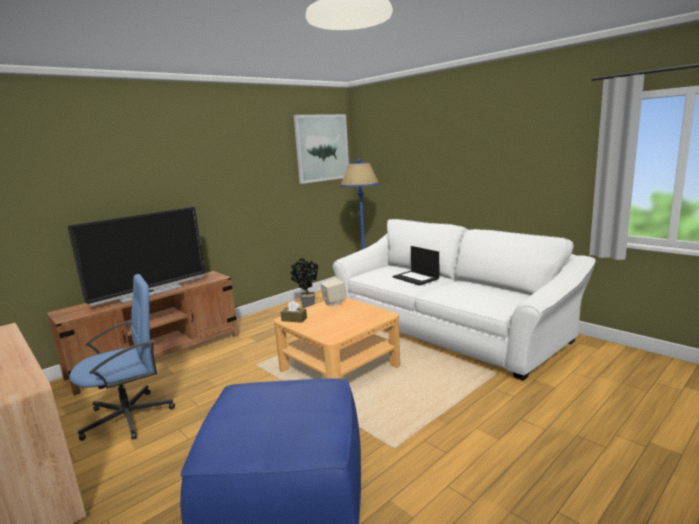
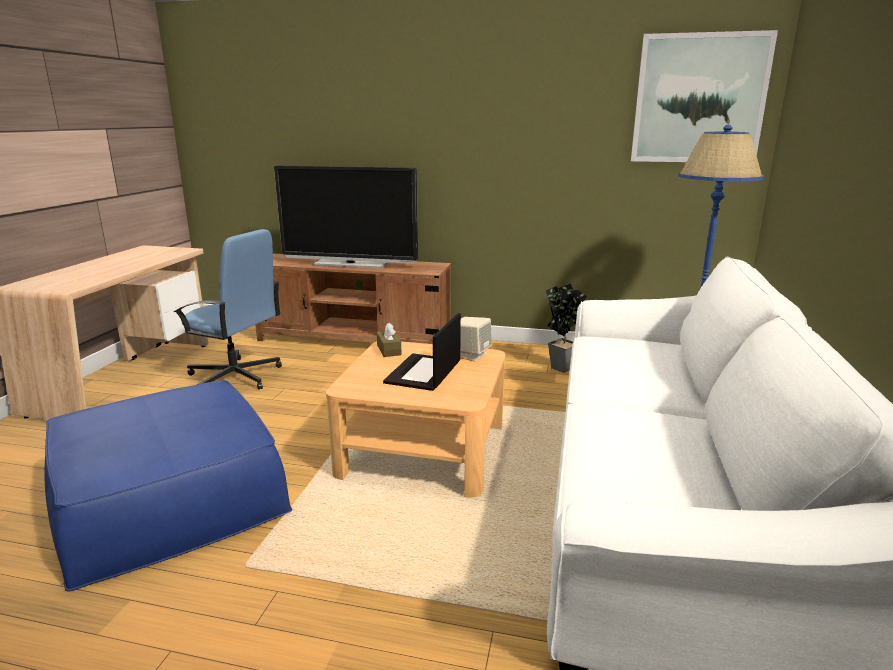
camera: 55 degrees right, 5 degrees up
laptop [392,246,439,285] -> laptop moved to [383,313,461,391]

